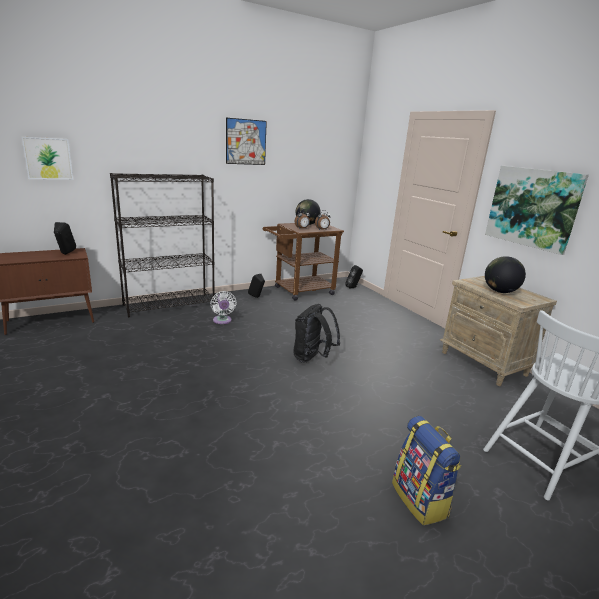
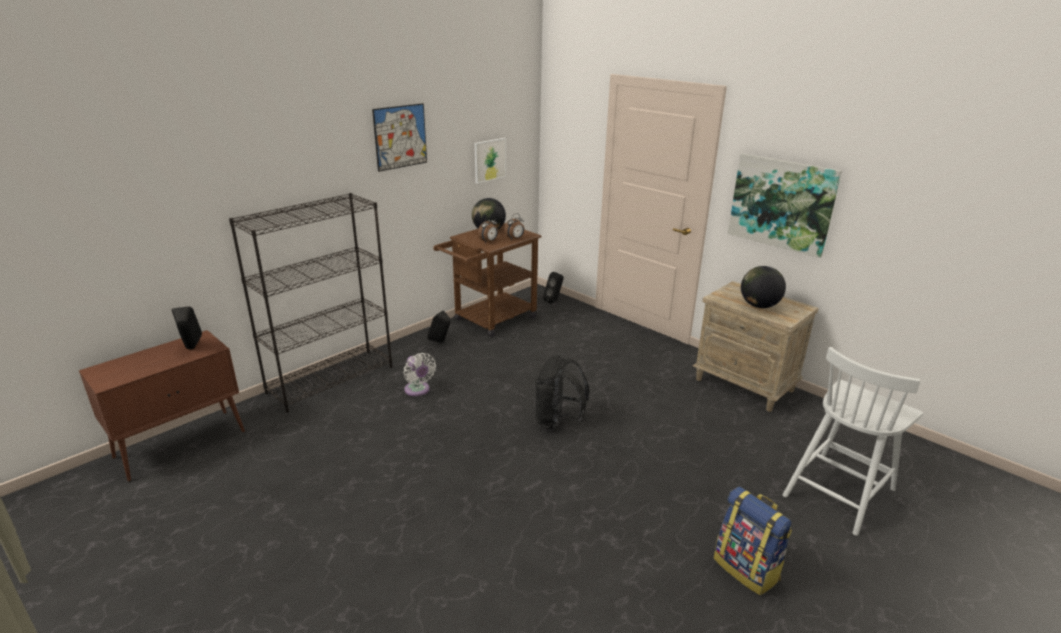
camera: 15 degrees left, 5 degrees up
picture [22,137,73,180] -> picture moved to [475,138,506,184]

